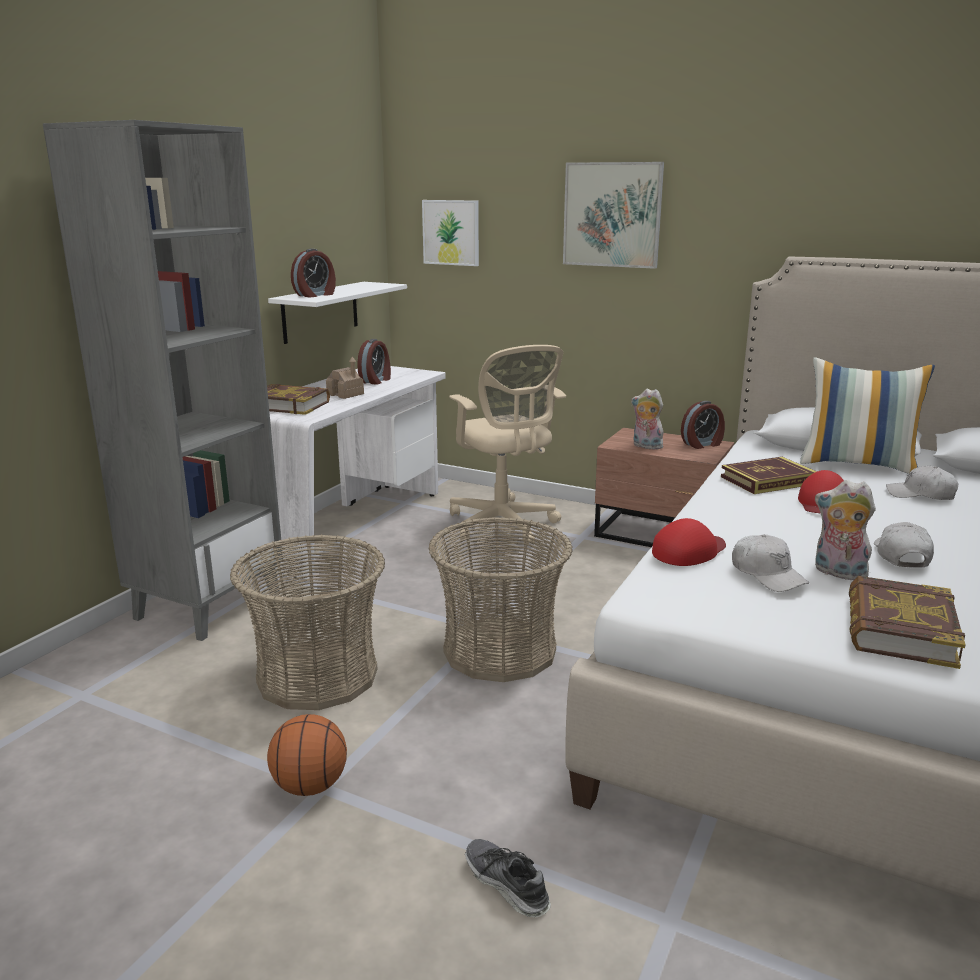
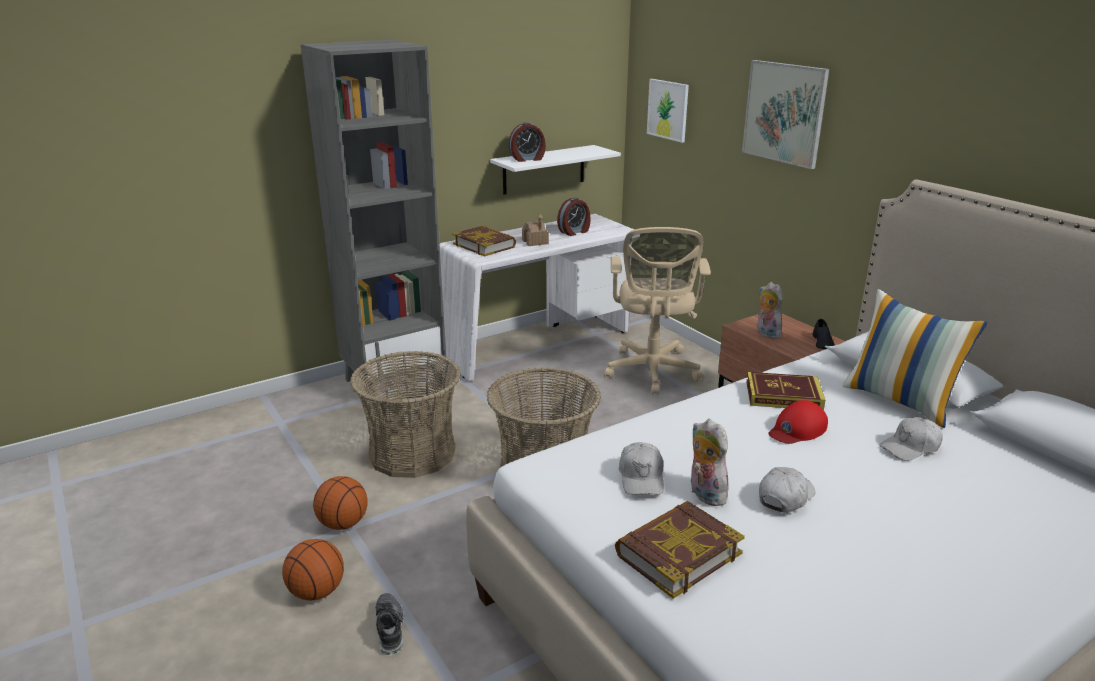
camera: 30 degrees right, 5 degrees up
red cap [652,518,726,566] -> none
alarm clock [681,401,725,449] -> black shoe [813,318,835,349]
white cap [886,466,958,500] -> white cap turned 75 degrees counterclockwise [879,417,943,461]
none -> basketball [282,539,344,600]

